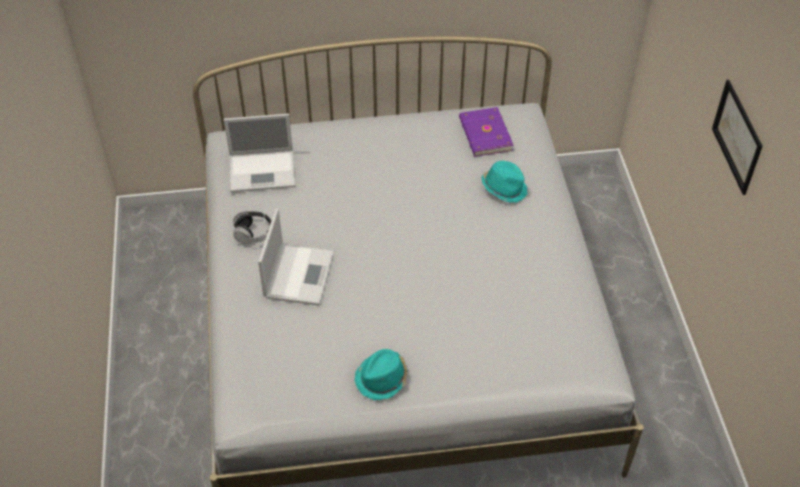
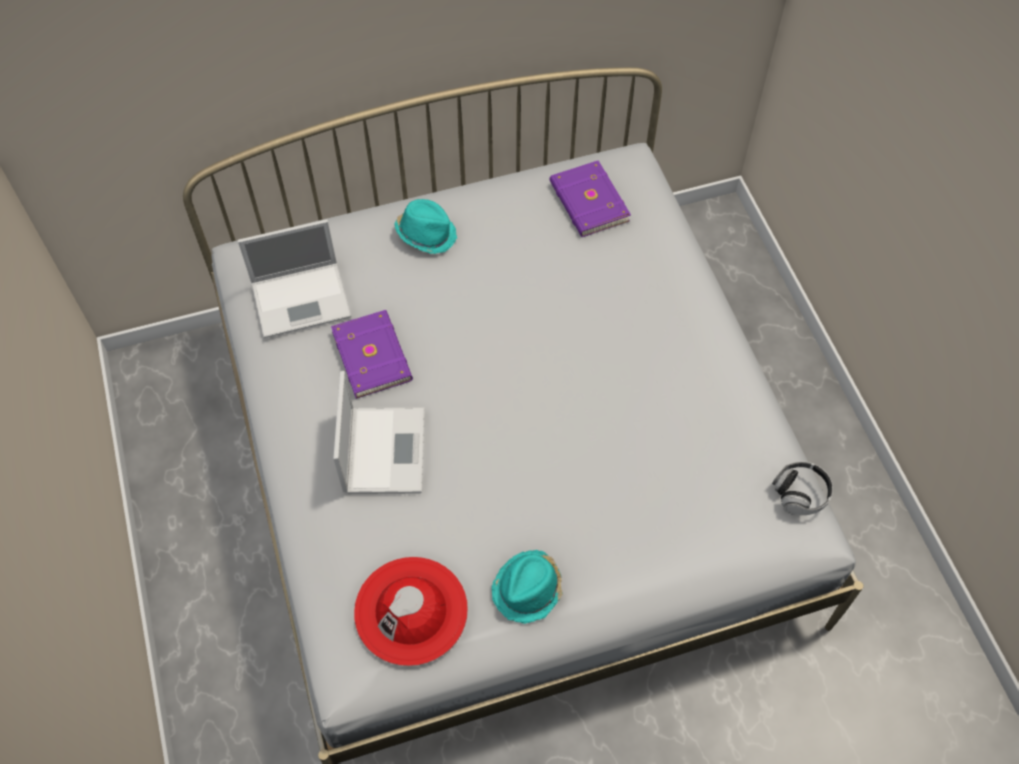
camera: 10 degrees left, 10 degrees up
headphones [233,211,272,244] -> headphones moved to [772,461,833,515]
turquoise hat [481,161,528,203] -> turquoise hat moved to [394,199,457,254]
picture [712,80,763,195] -> none
none -> purple book [331,310,413,399]
none -> red hat [354,557,468,666]

